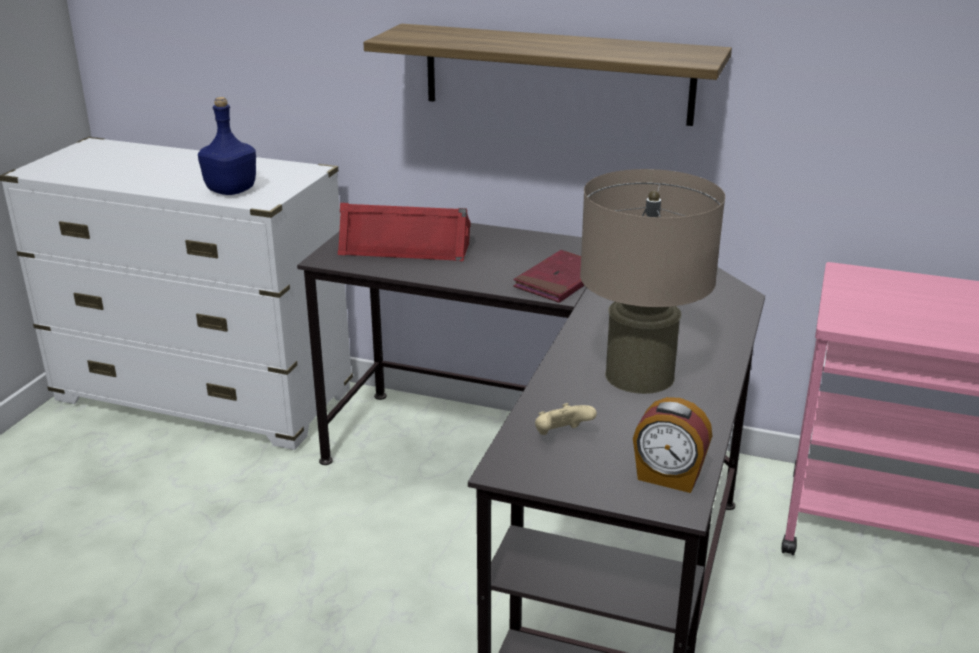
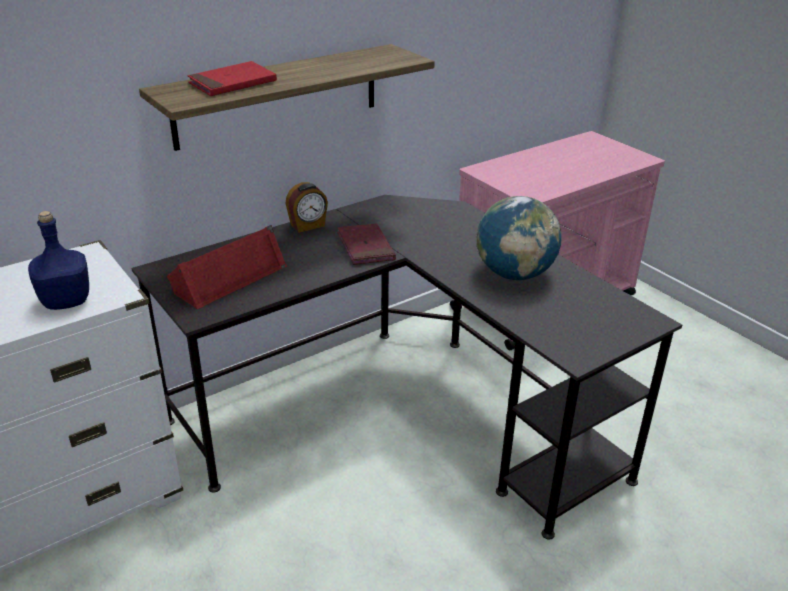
camera: 55 degrees left, 5 degrees up
beige game controller [535,403,597,435] -> none
beige table lamp [580,169,725,394] -> globe [476,196,561,280]
alarm clock [633,397,712,493] -> alarm clock moved to [285,182,328,233]
none -> red book [188,61,277,96]

